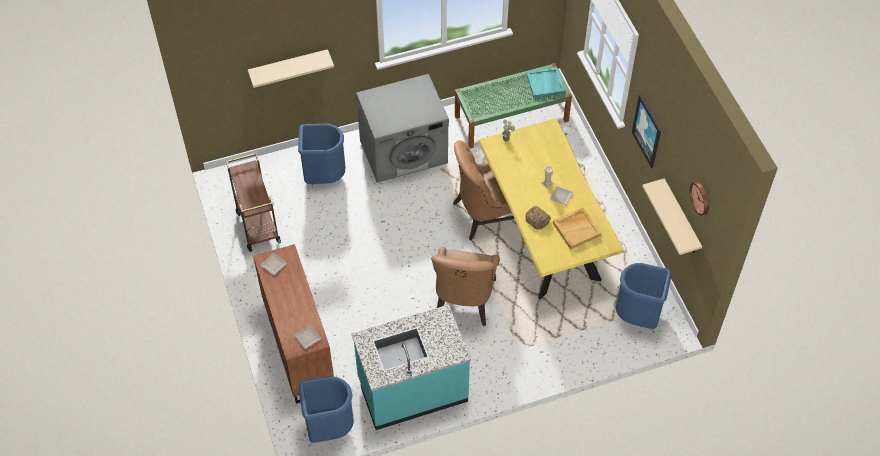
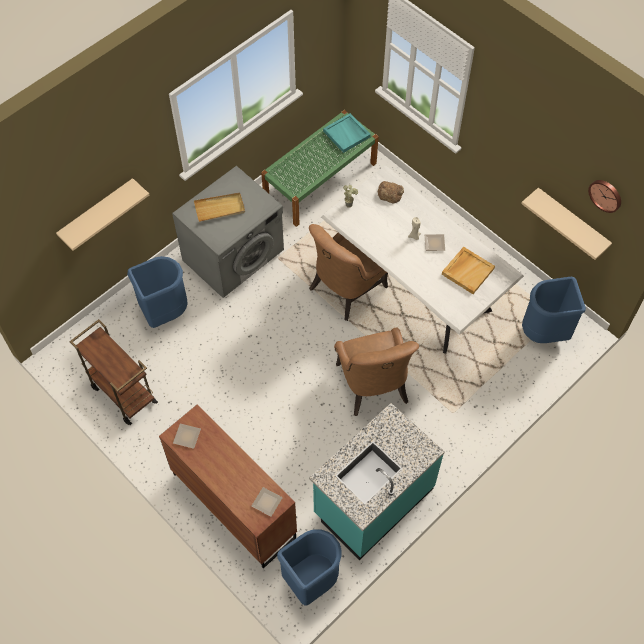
camera: 25 degrees left, 5 degrees up
yellow dining table [478,118,624,300] -> white dining table [321,165,524,353]
bread [526,206,551,229] -> bread moved to [378,181,404,203]
picture [632,95,661,168] -> none
none -> beige tray [194,193,245,222]

